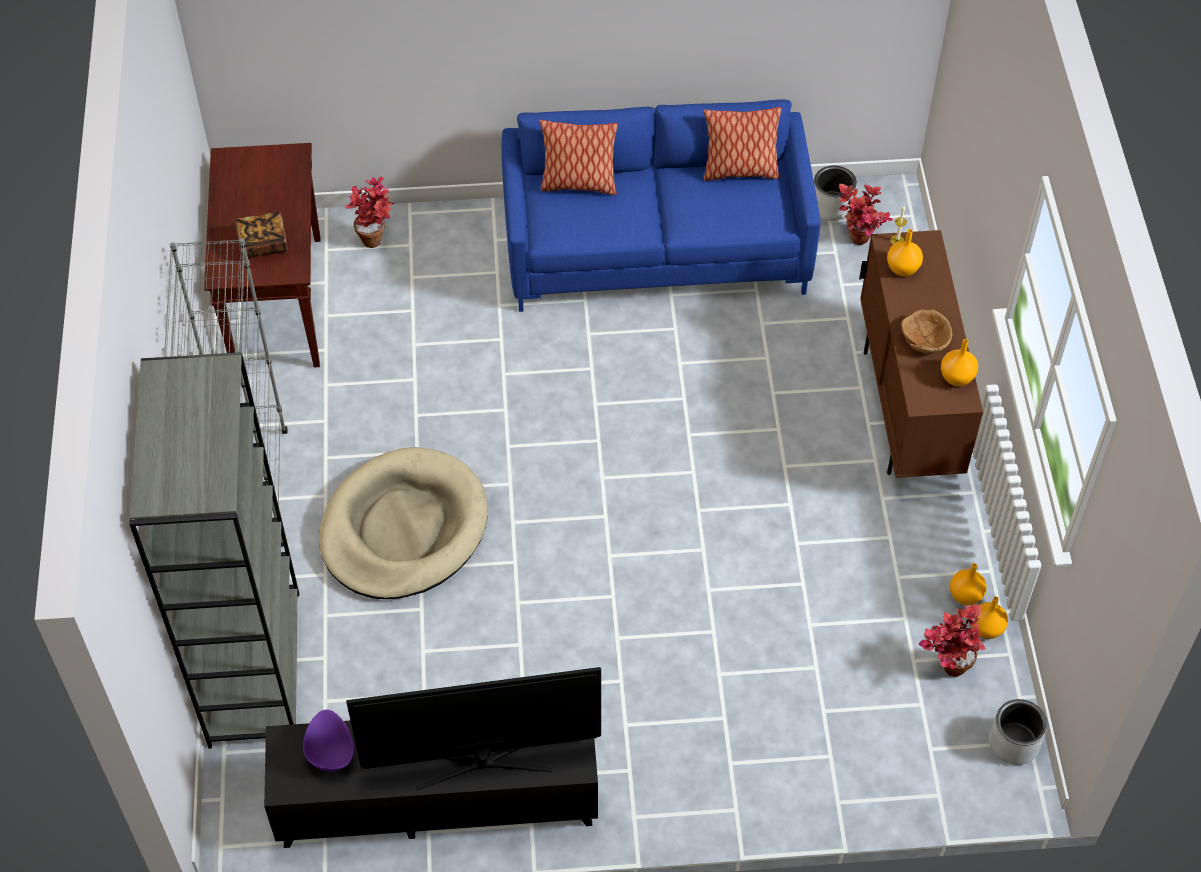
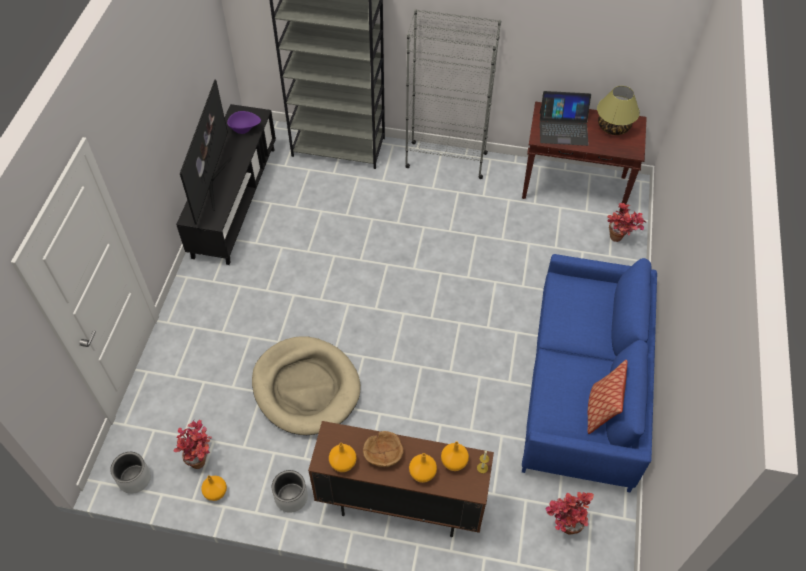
camera: 105 degrees right, 0 degrees up
book [234,212,287,259] -> laptop [540,91,591,146]
beige dog bed [319,447,488,599] -> beige dog bed moved to [252,336,361,435]
pillow [540,120,618,195] -> none
grey planter [814,166,857,221] -> grey planter moved to [272,470,308,513]
orange vase [950,563,987,606] -> orange vase moved to [409,453,437,483]
none -> table lamp [597,86,640,135]

